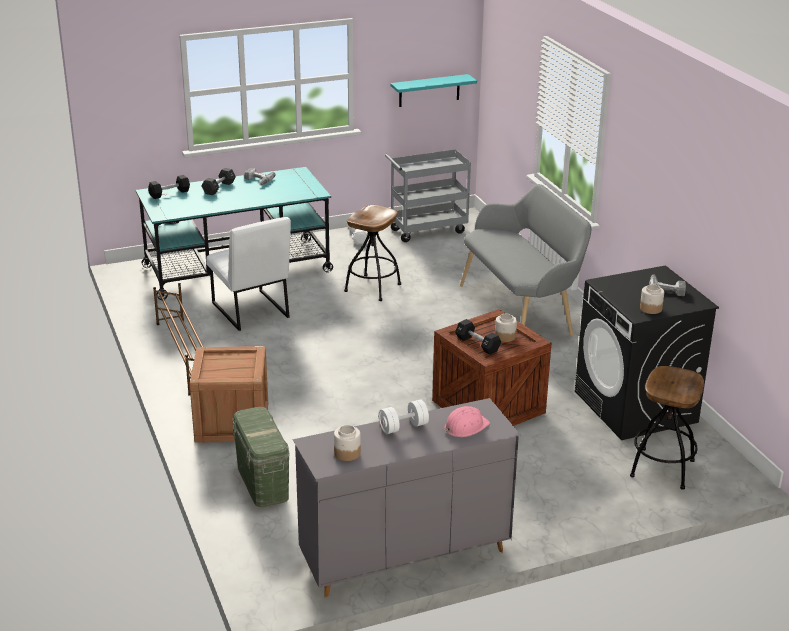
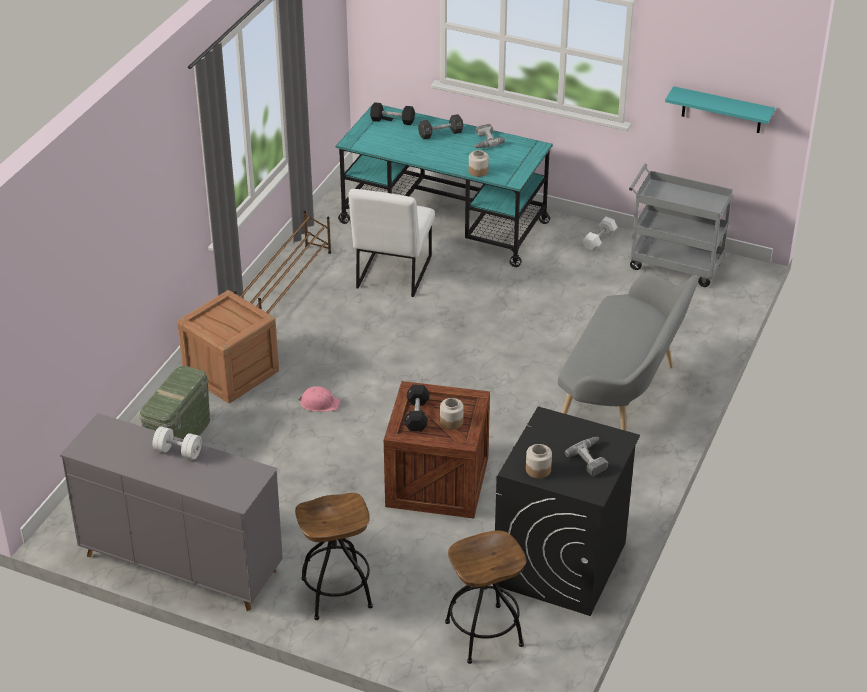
camera: 45 degrees right, 10 degrees up
jar [334,425,361,461] -> jar moved to [469,150,489,177]
brown stool [344,205,401,301] -> brown stool moved to [295,493,373,620]
pink hard hat [444,406,490,437] -> pink hard hat moved to [298,386,341,412]

